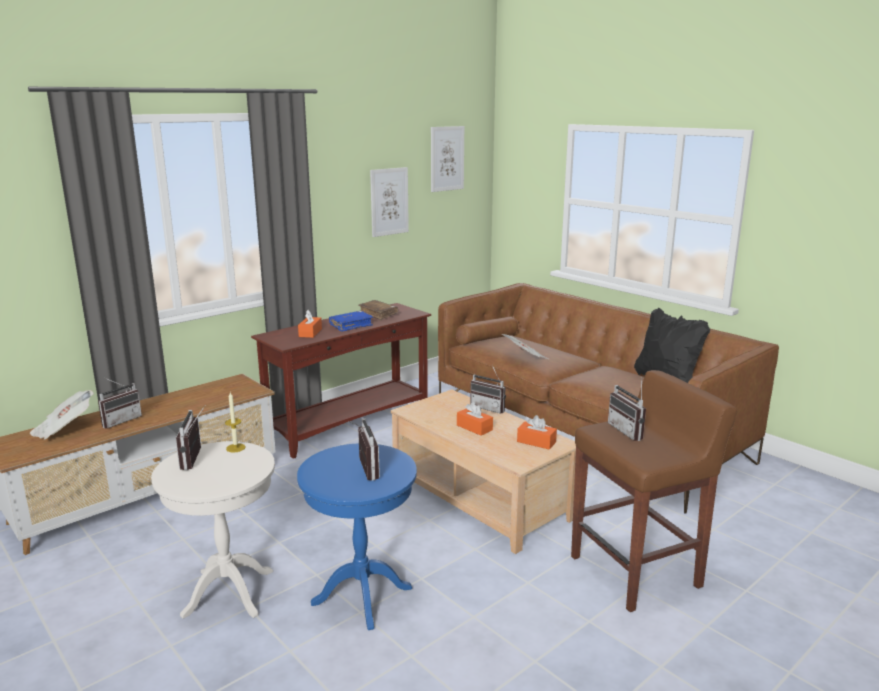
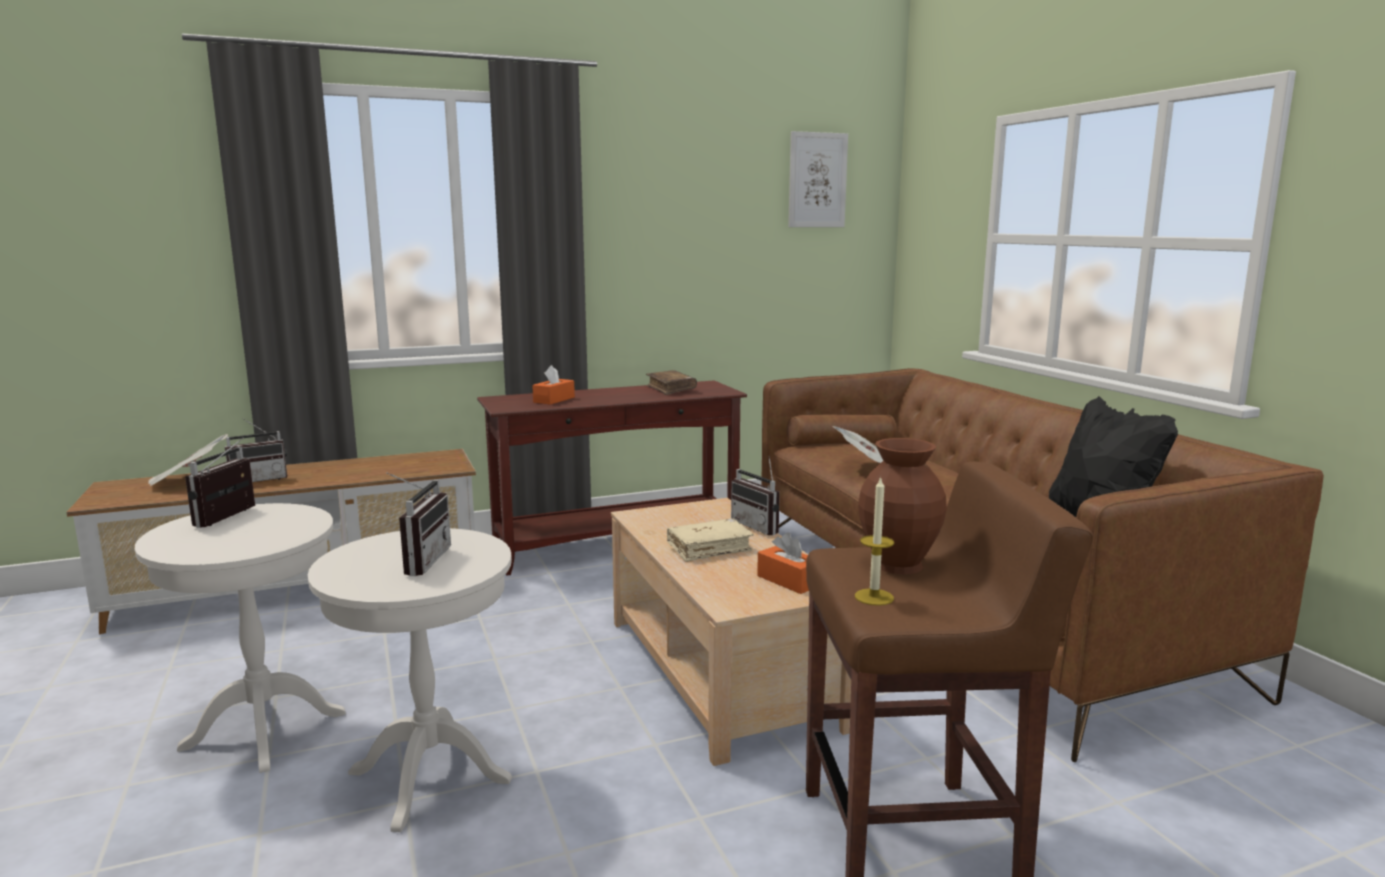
camera: 20 degrees right, 5 degrees down
candle [225,393,246,453] -> candle moved to [855,476,894,606]
blue side table [297,443,417,630] -> white side table [308,528,512,832]
blue book [329,311,373,332] -> none
picture [370,167,409,237] -> none
orange tissue box [457,402,493,436] -> beige book [667,518,754,562]
radio [608,378,646,441] -> brown vase [858,438,947,574]

